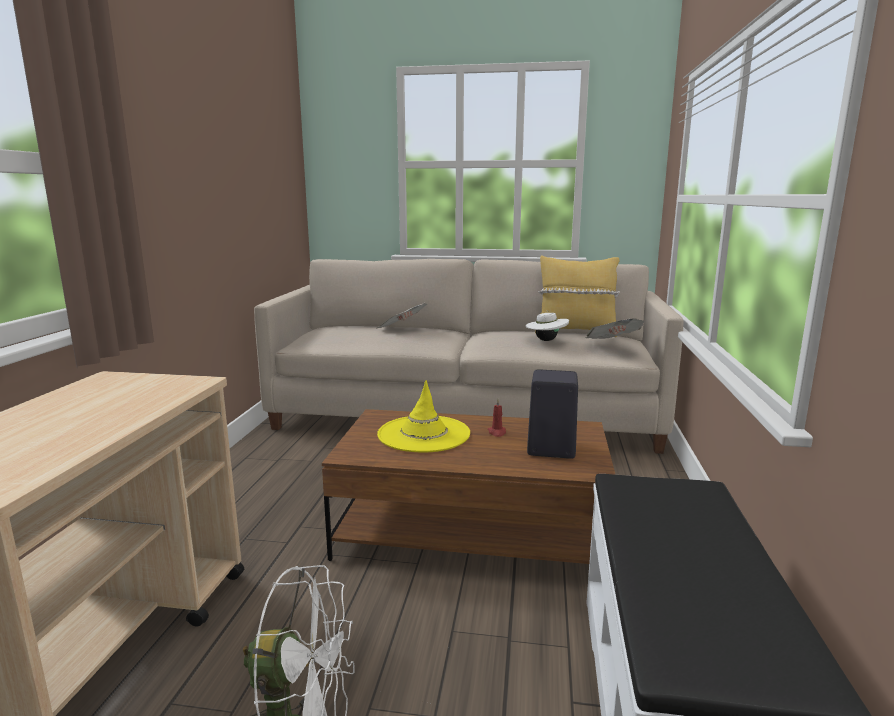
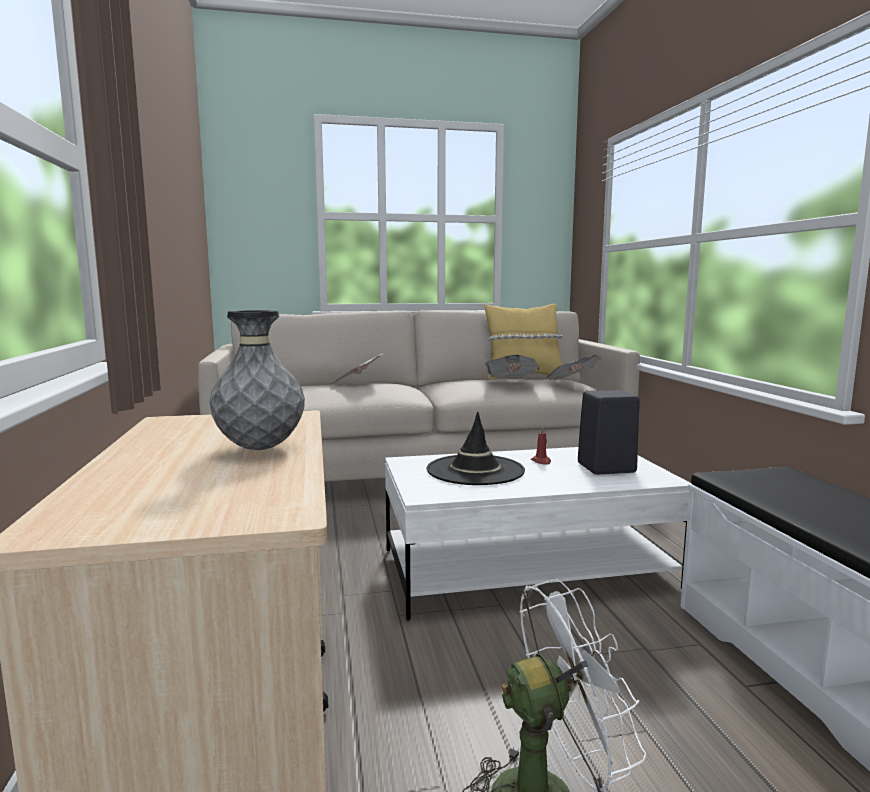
camera: 20 degrees left, 5 degrees down
brown coffee table [322,409,616,564] -> white coffee table [385,447,691,621]
yellow hat [377,380,470,452] -> black hat [426,412,525,485]
white hat [526,310,569,341] -> newspaper [485,355,539,379]
none -> grey vase [209,310,305,450]

